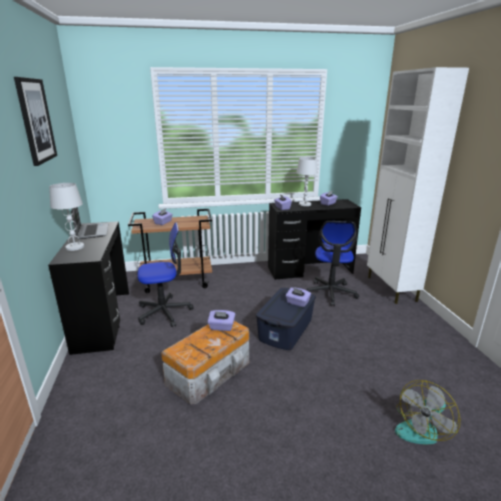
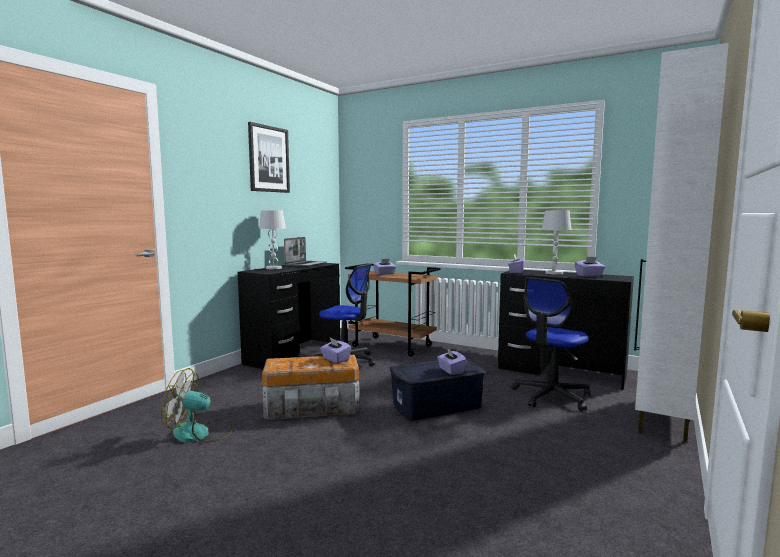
camera: 40 degrees right, 15 degrees down
fan [395,380,461,445] -> fan moved to [161,368,232,443]

